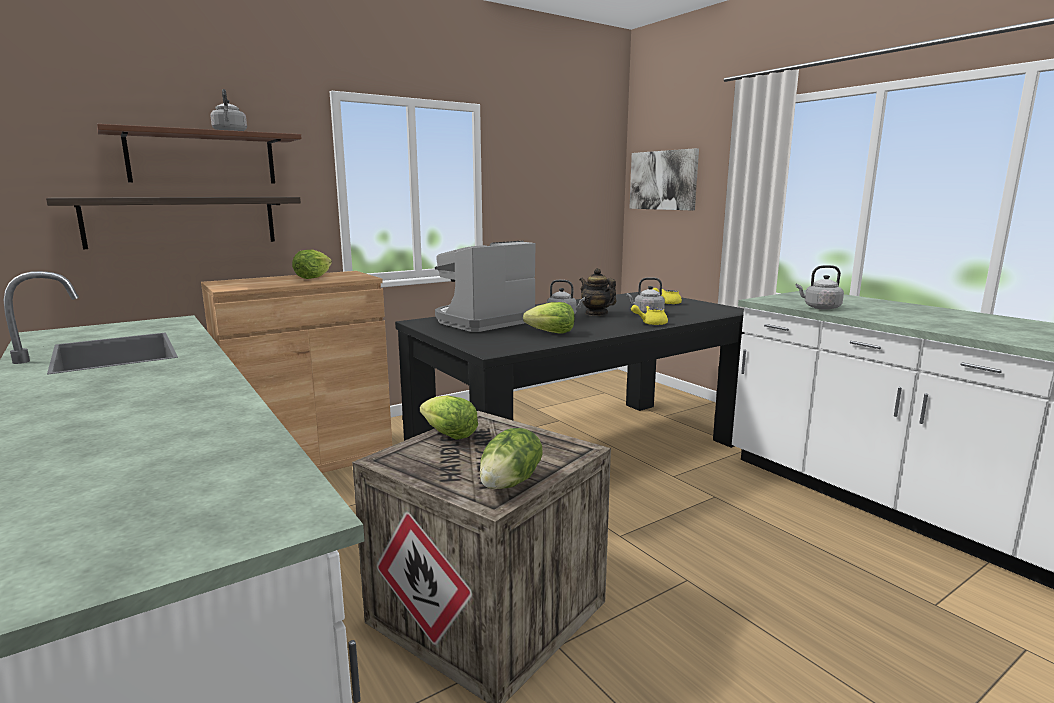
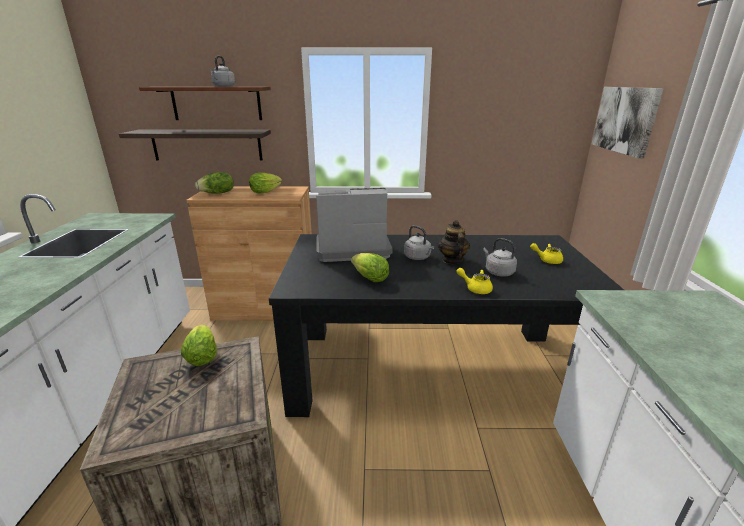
camera: 35 degrees right, 10 degrees up
lettuce [480,428,543,489] -> lettuce moved to [195,172,234,193]
grey kettle [796,265,844,310] -> none

